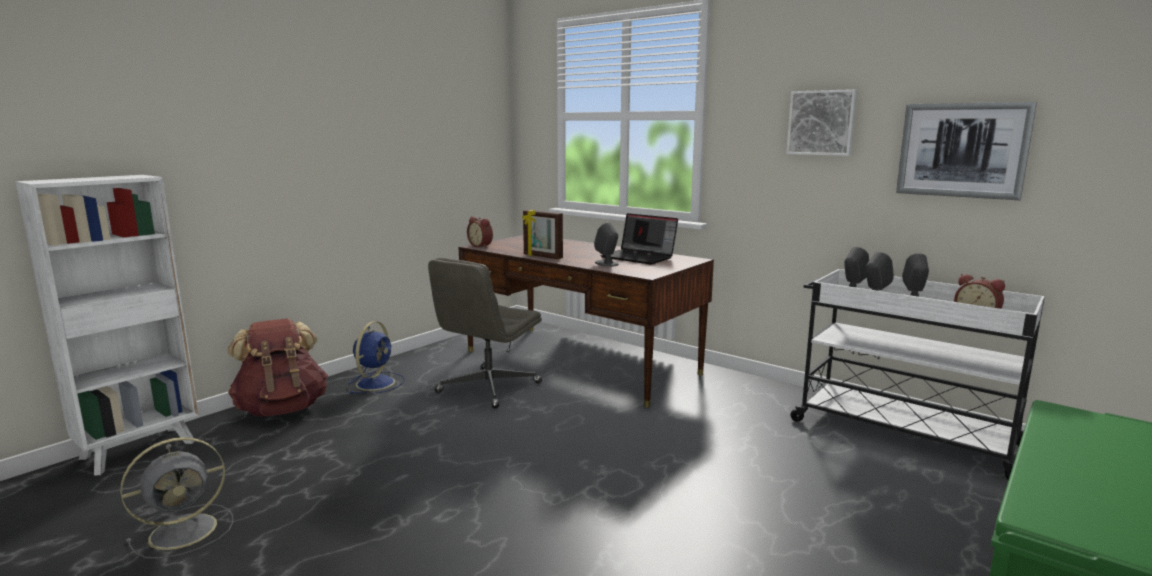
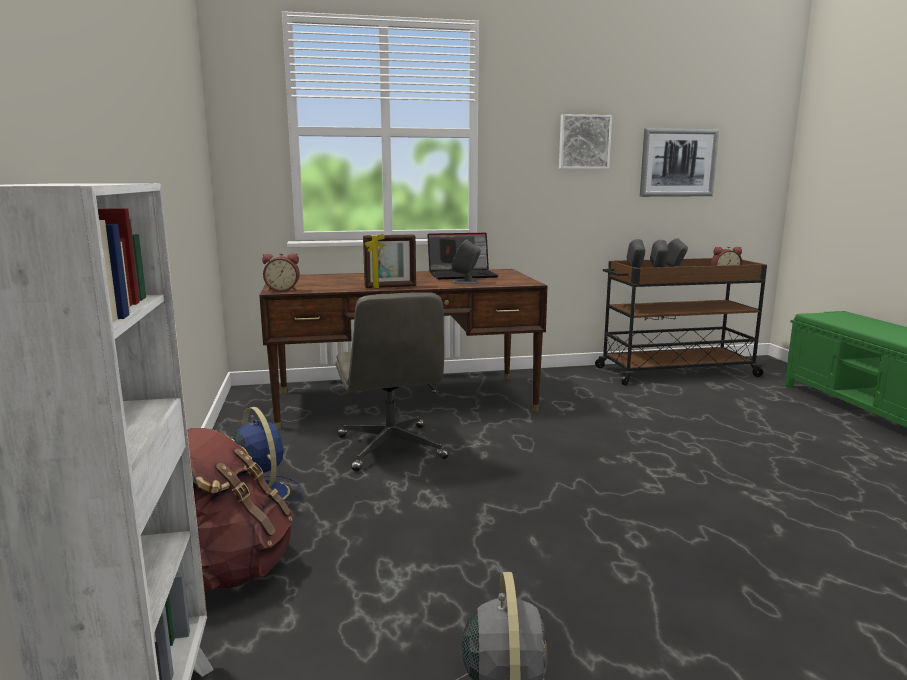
camera: 50 degrees left, 0 degrees up
white cart [790,269,1045,480] -> brown cart [595,258,767,385]

